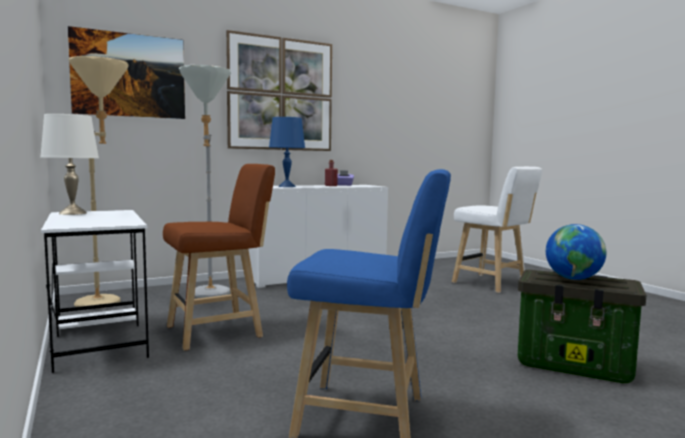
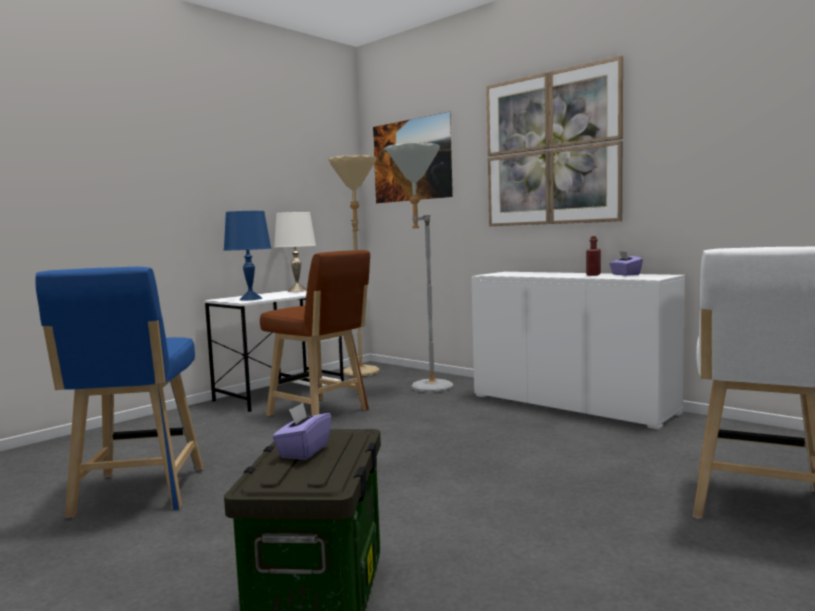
camera: 70 degrees right, 0 degrees up
blue table lamp [269,117,305,187] -> blue table lamp moved to [224,211,271,300]
globe [546,224,606,280] -> purple tissue box [272,402,331,460]

